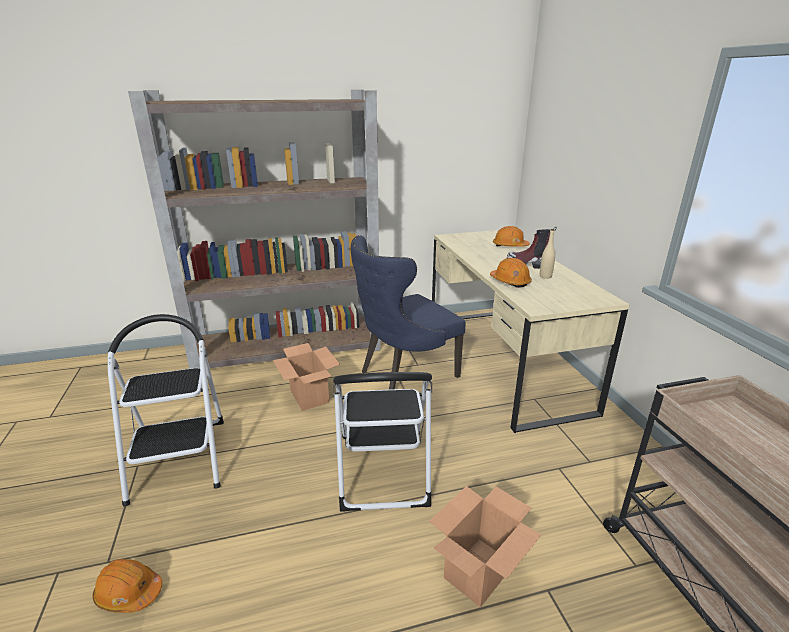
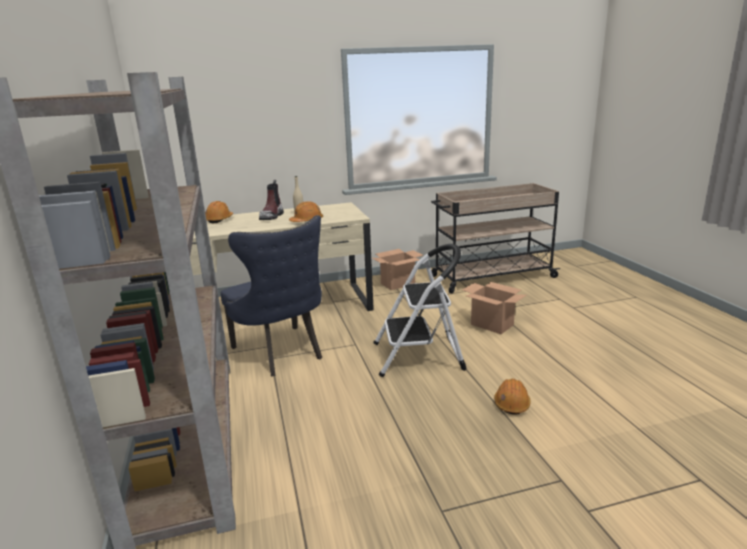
camera: 90 degrees left, 5 degrees down
orange hard hat [93,559,162,613] -> orange hard hat moved to [494,379,531,415]
step ladder [108,314,224,507] -> none
cardboard box [273,343,340,411] -> cardboard box moved to [372,249,423,290]

